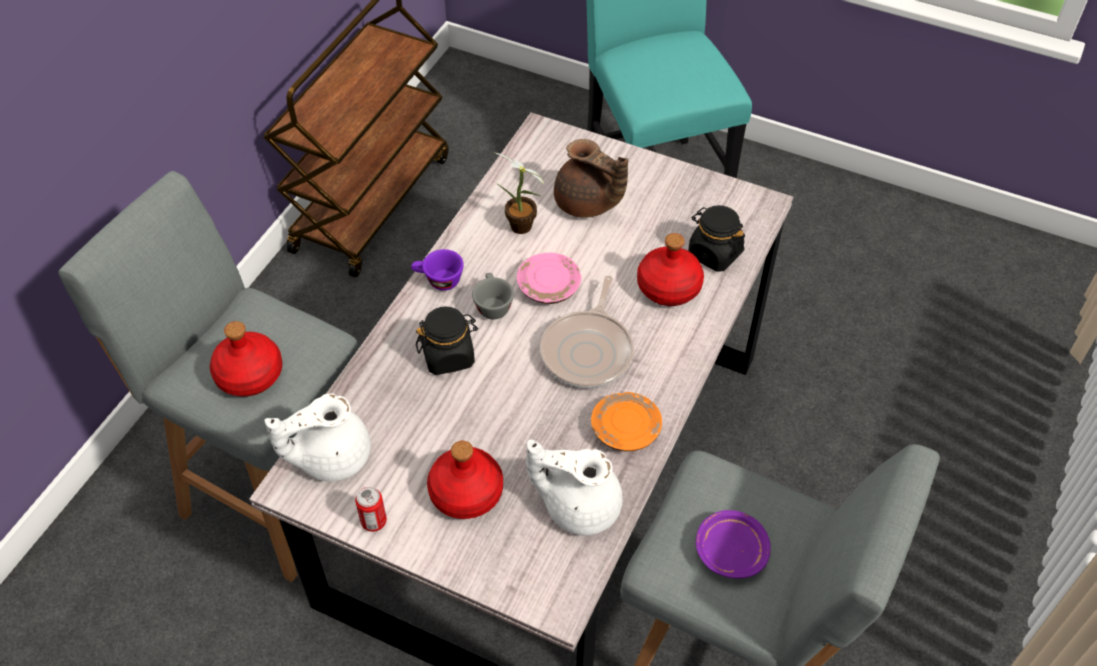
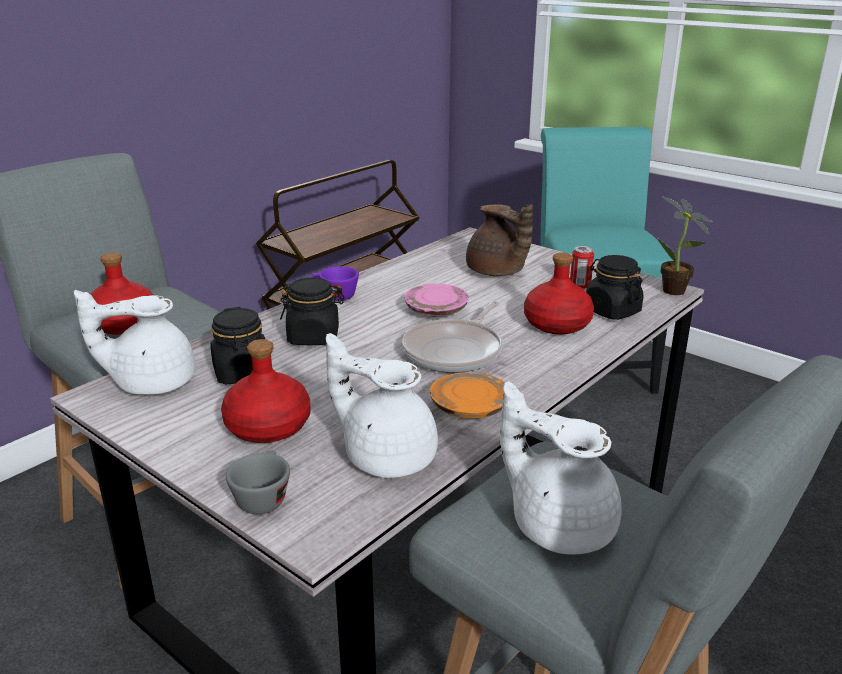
camera: 15 degrees right, 25 degrees down
can [355,487,387,532] -> can moved to [570,246,594,289]
grey cup [472,273,514,319] -> grey cup moved to [226,451,290,514]
potted plant [494,152,545,234] -> potted plant moved to [657,197,712,295]
purple plate [696,510,771,578] -> white teapot [500,381,622,555]
none -> black jar [210,307,266,385]

